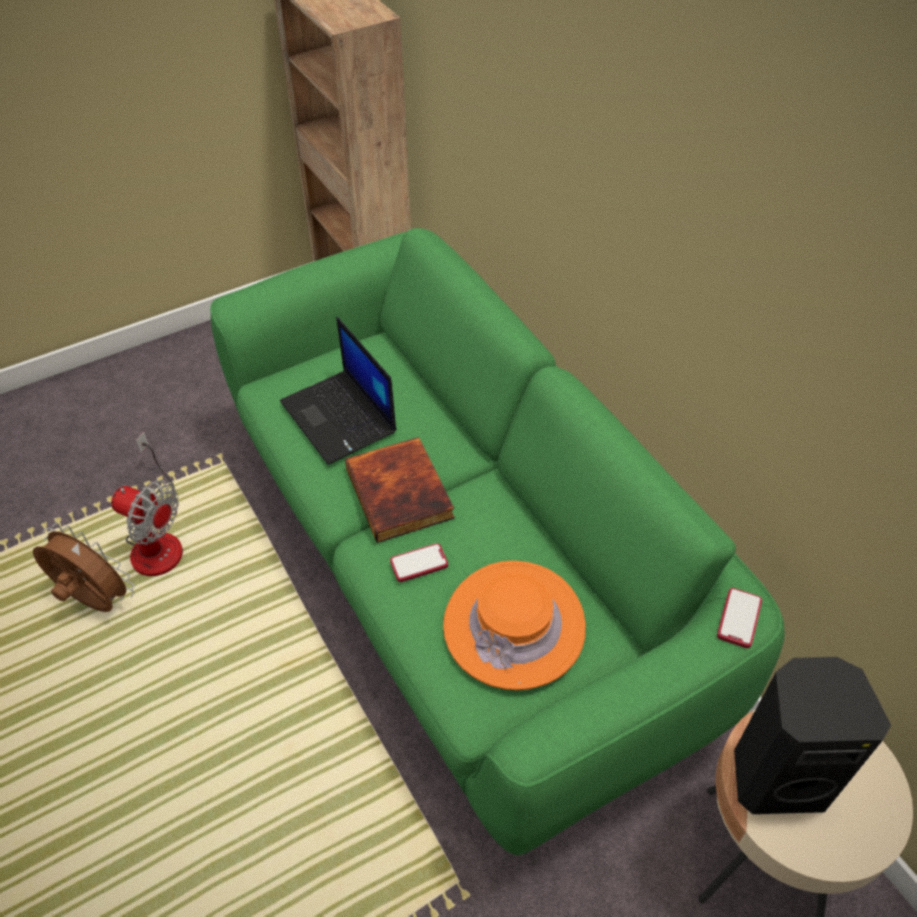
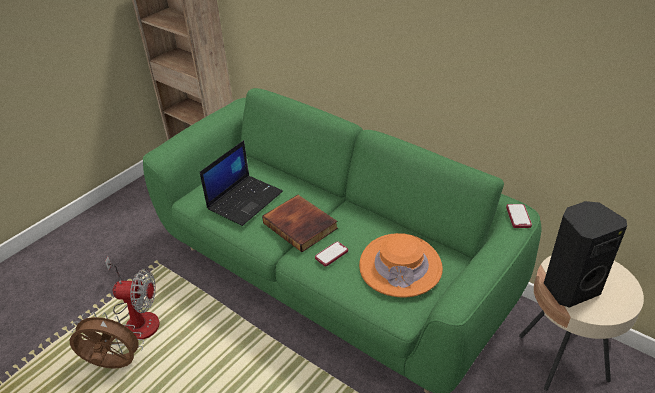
camera: 20 degrees left, 10 degrees down
laptop [280,317,397,465] -> laptop turned 90 degrees counterclockwise [200,140,283,226]

